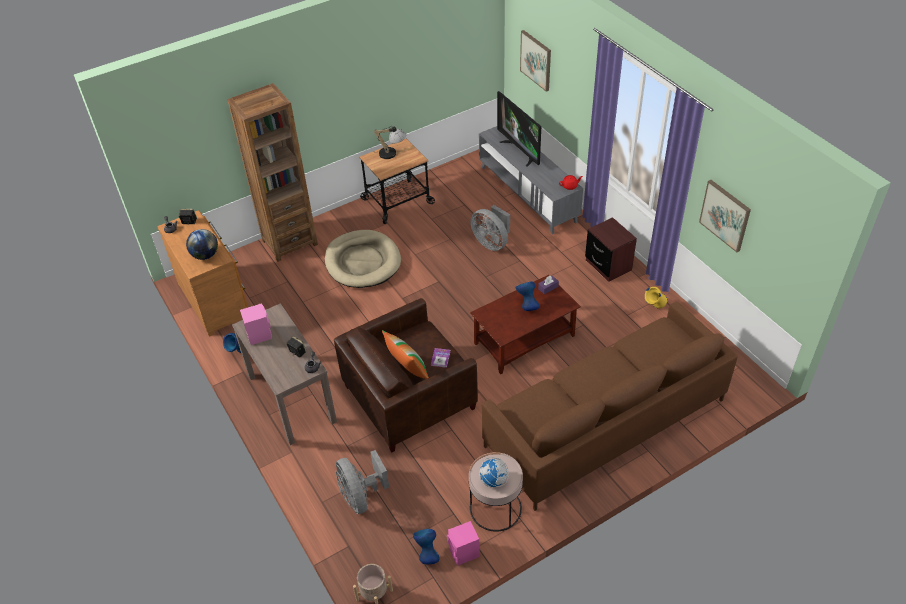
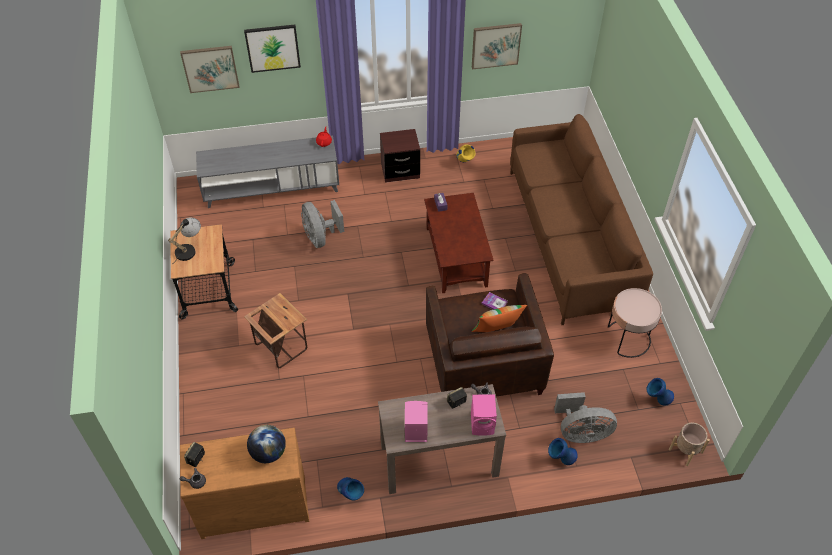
camera: 70 degrees left, 5 degrees up
brown bookcase [227,83,318,262] -> none
beige dog bed [325,230,401,288] -> side table [244,293,307,368]
pink speaker [447,521,480,566] -> pink speaker moved to [471,394,497,436]
grey fan [470,205,510,251] -> grey fan turned 90 degrees clockwise [301,200,344,248]
globe [479,457,509,487] -> none
television [497,91,541,167] -> none
blue vase [515,281,540,311] -> blue vase moved to [548,438,577,465]
none -> picture [244,25,301,73]

